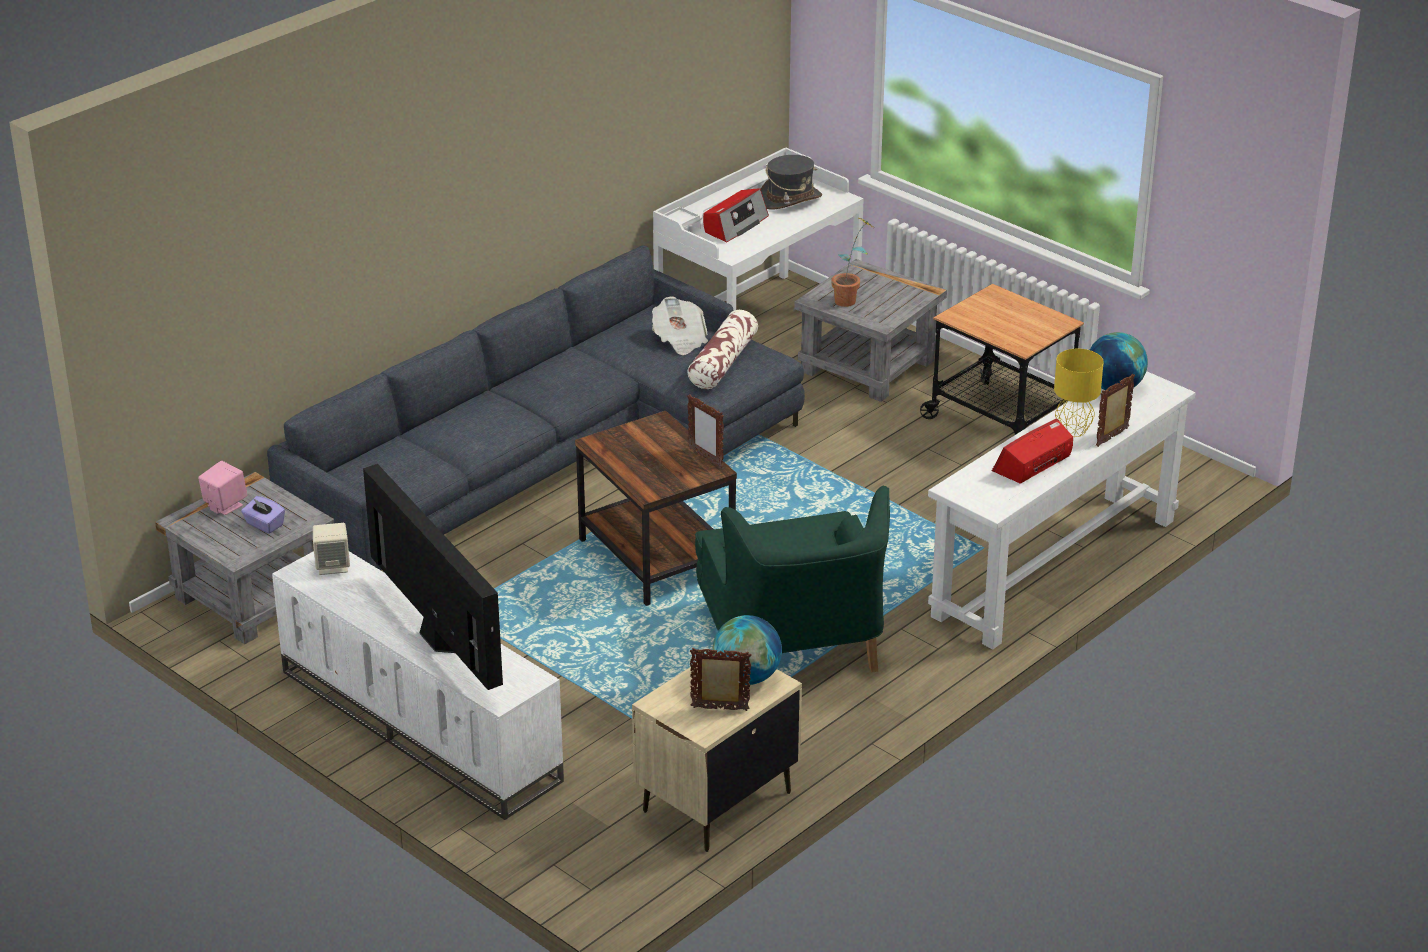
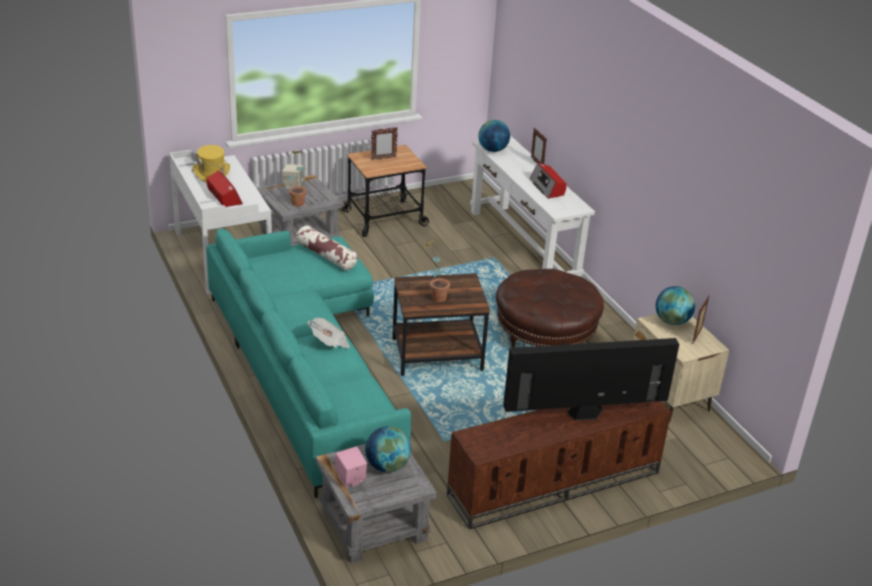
camera: 70 degrees left, 0 degrees up
purple tissue box [241,496,285,534] -> globe [365,426,411,472]
grey sofa [267,245,805,570] -> turquoise sofa [206,228,411,498]
white tv stand [272,551,564,820] -> brown tv stand [447,401,671,530]
beige speaker [313,523,350,575] -> beige speaker moved to [282,164,304,189]
newspaper [652,297,708,355] -> newspaper moved to [308,318,350,348]
picture frame [687,394,724,468] -> picture frame moved to [371,127,398,160]
green armchair [695,486,890,672] -> brown ottoman [496,269,604,348]
grey hat [761,155,822,210] -> yellow hat [193,145,230,183]
yellow table lamp [1054,349,1104,437] -> none
none -> potted plant [422,241,450,302]

